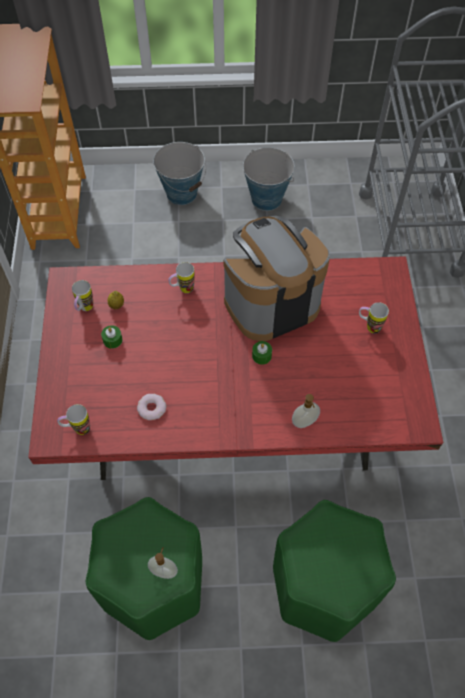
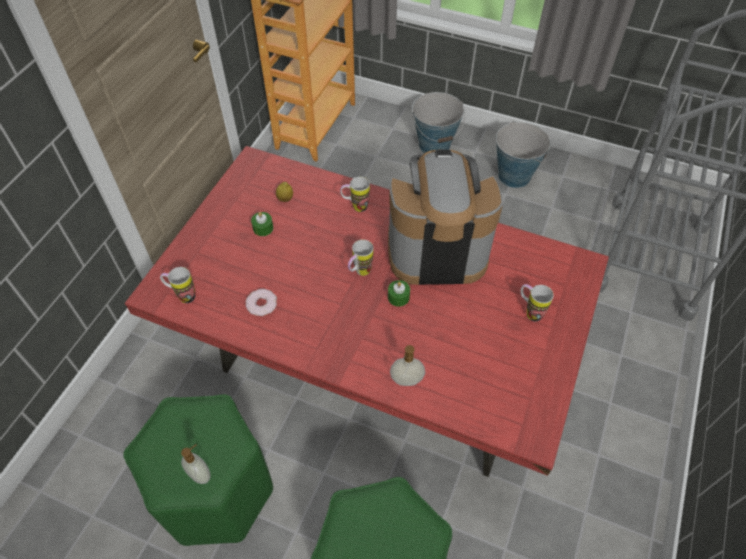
camera: 25 degrees right, 5 degrees down
mug [72,280,93,311] -> mug moved to [348,239,373,276]

